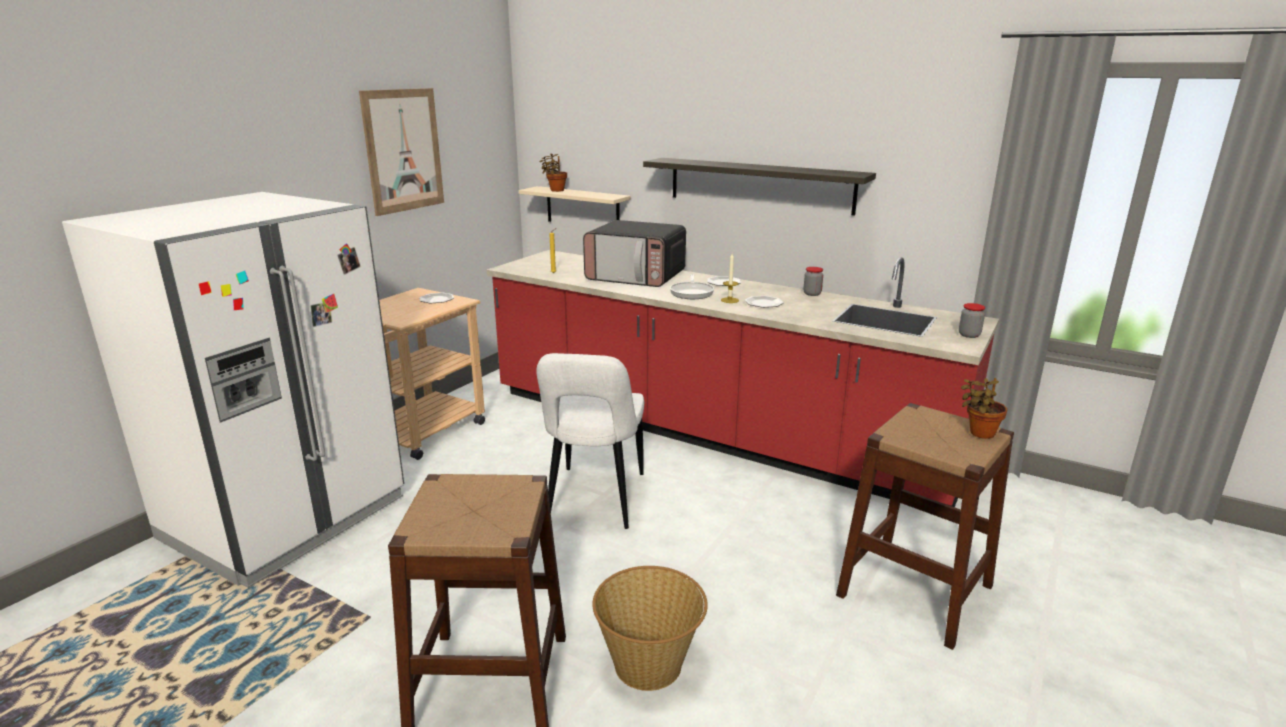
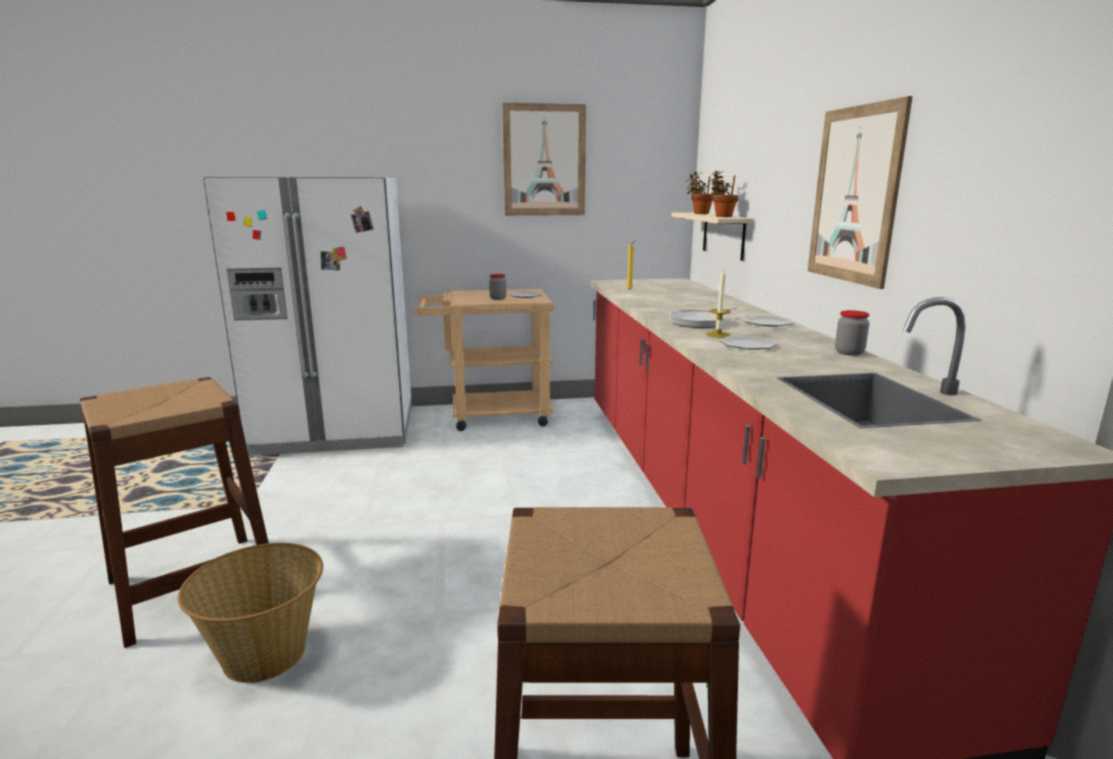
camera: 50 degrees right, 5 degrees down
white chair [536,353,644,529] -> none
microwave [583,220,686,287] -> none
shelf [643,158,876,216] -> picture [808,96,913,289]
jar [959,303,985,338] -> jar moved to [489,274,506,300]
potted plant [961,378,1007,439] -> potted plant moved to [710,171,739,217]

